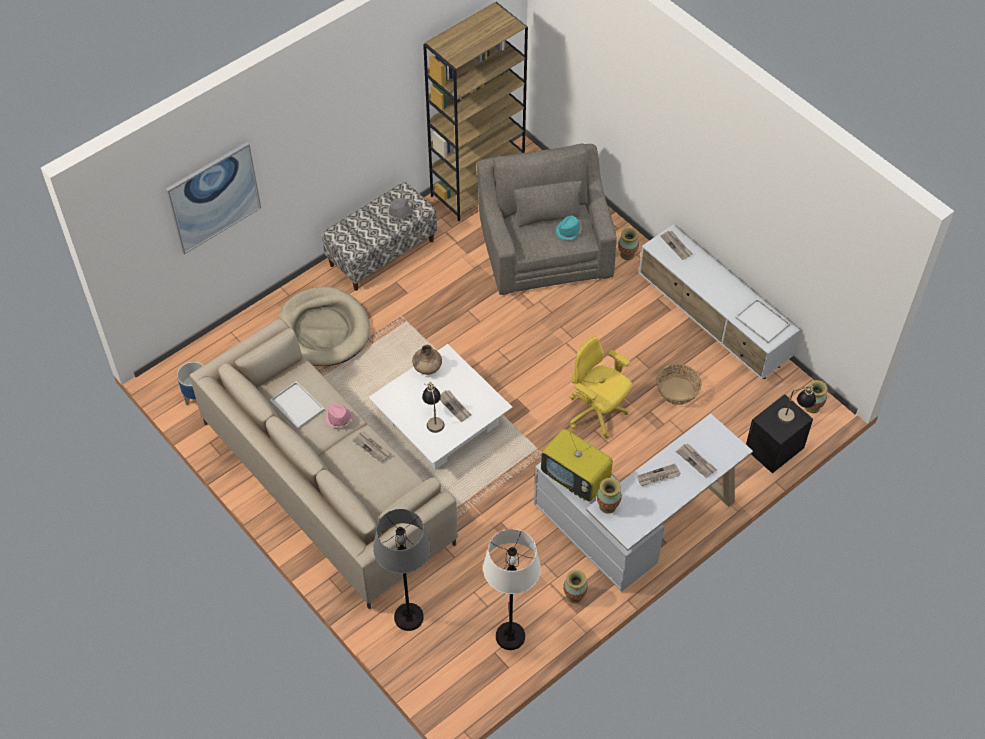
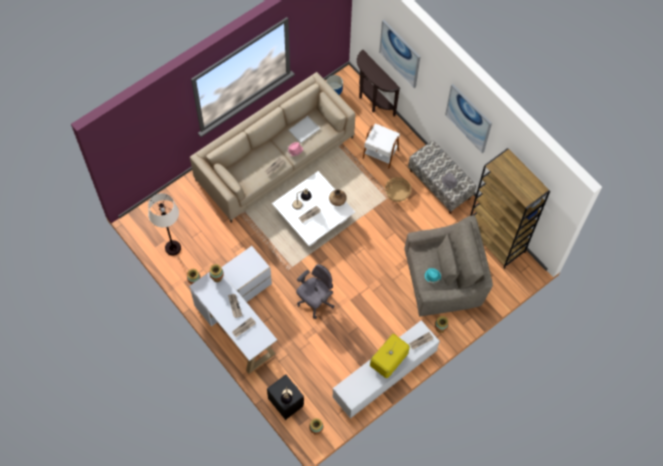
camera: 90 degrees right, 10 degrees up
beige dog bed [279,287,370,366] -> white side table [363,123,400,169]
grey floor lamp [373,509,431,631] -> none
television [541,429,613,502] -> television moved to [370,333,410,378]
yellow office chair [569,336,632,439] -> grey office chair [296,264,335,319]
basket [656,364,702,405] -> basket moved to [385,177,411,202]
white tray [735,298,790,343] -> none
none -> brown console table [357,49,400,116]
none -> picture [445,84,492,153]

